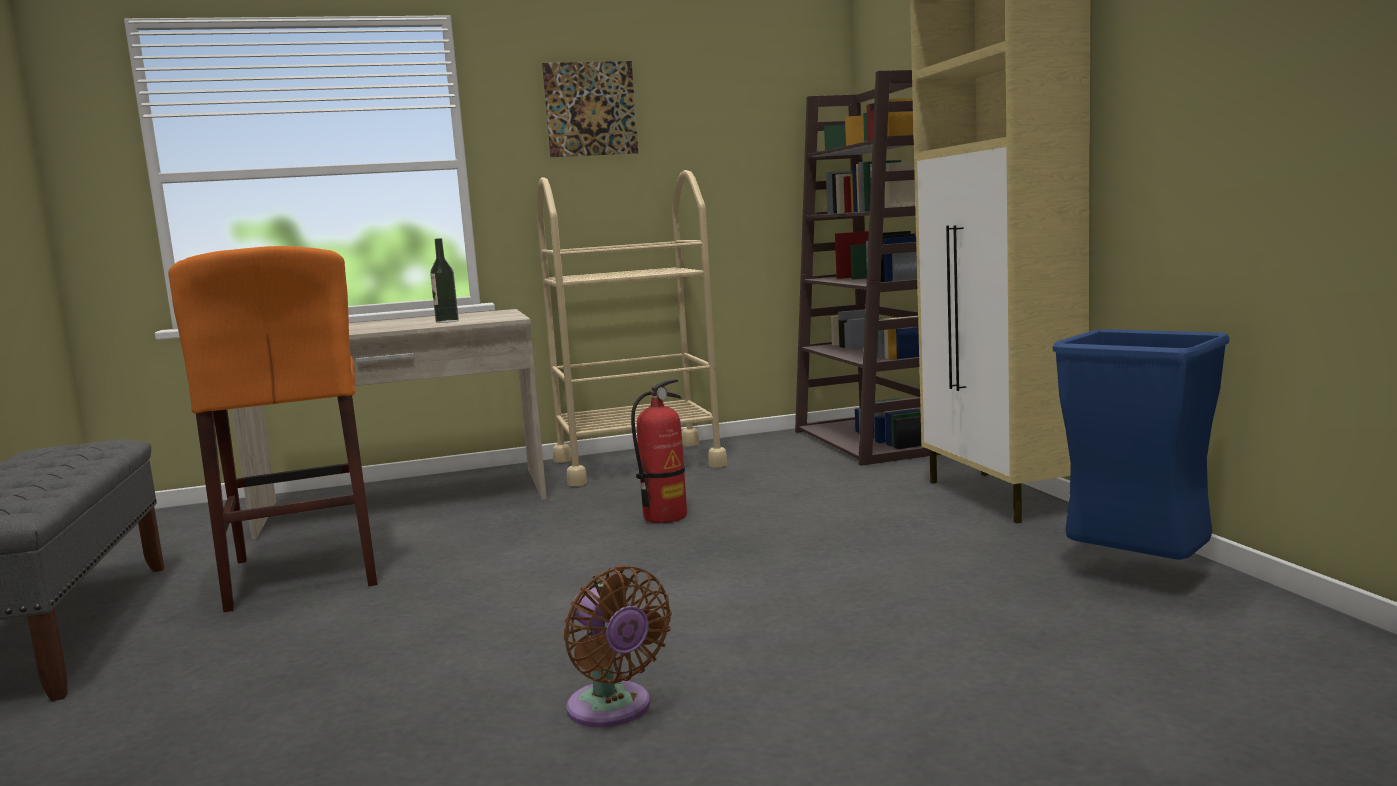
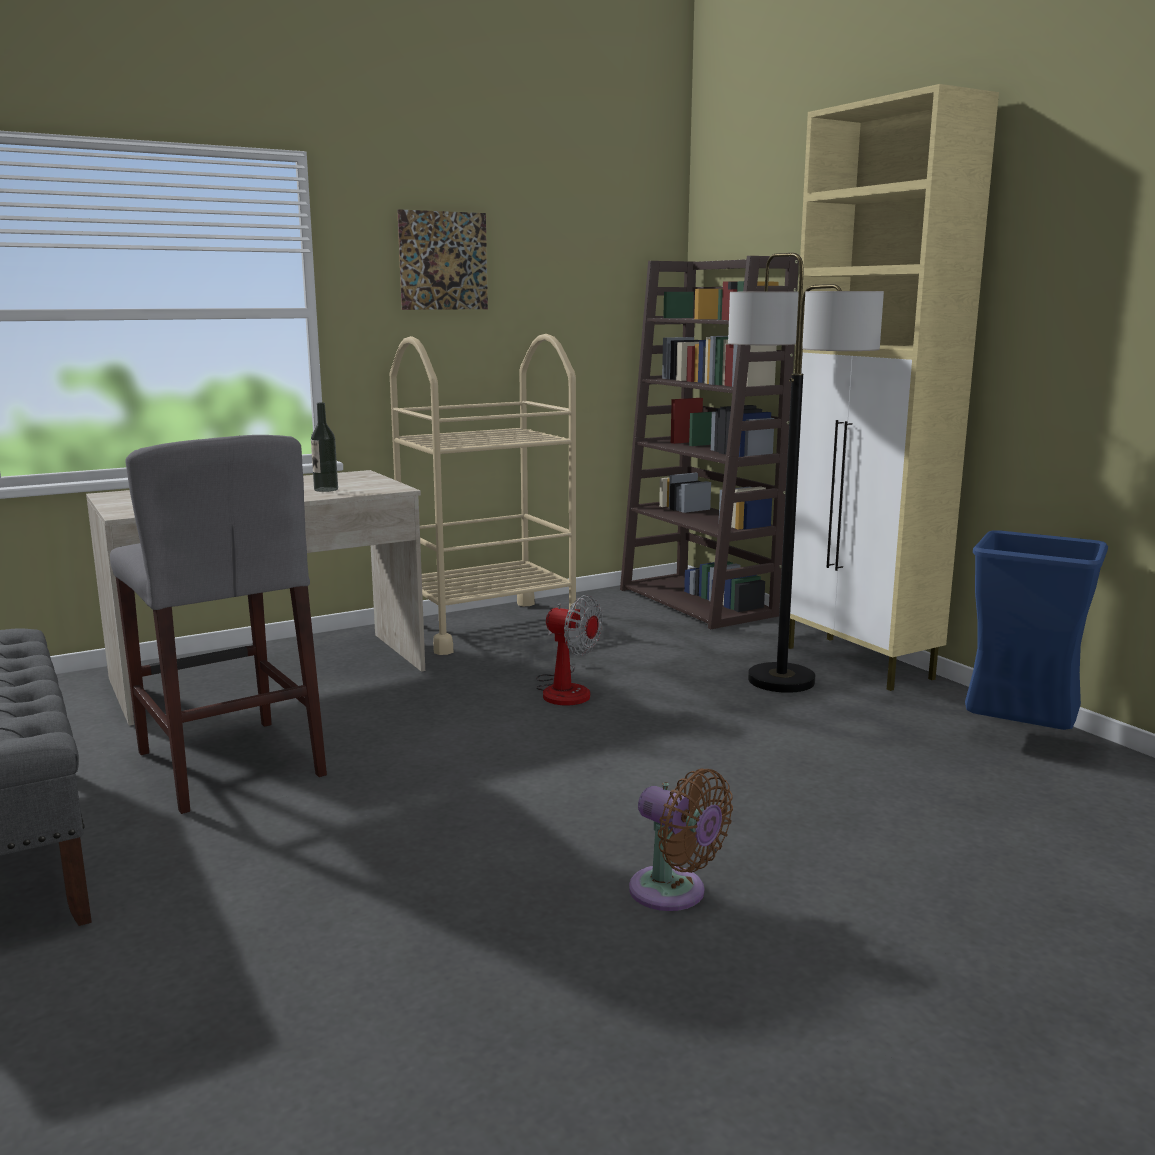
camera: 15 degrees left, 5 degrees up
orange stool [168,246,377,612] -> grey stool [110,435,327,814]
fire extinguisher [631,379,687,523] -> fan [536,595,602,705]
none -> floor lamp [728,253,884,693]

